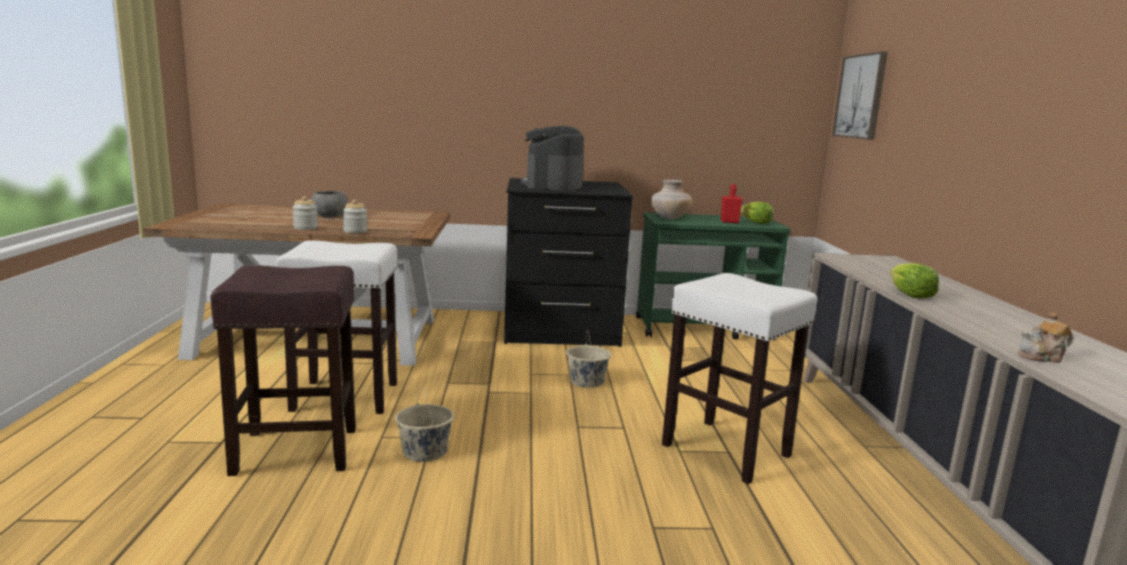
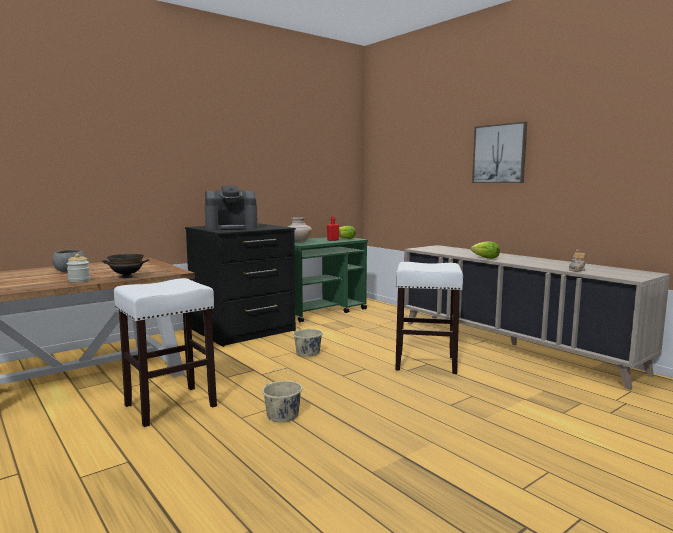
camera: 35 degrees left, 5 degrees down
brown stool [210,265,356,476] -> none
jar [343,200,368,233] -> black bowl [102,254,149,278]
coffee machine [521,126,584,190] -> coffee machine turned 75 degrees counterclockwise [205,186,258,230]
picture [832,51,888,140] -> picture moved to [472,122,527,183]

